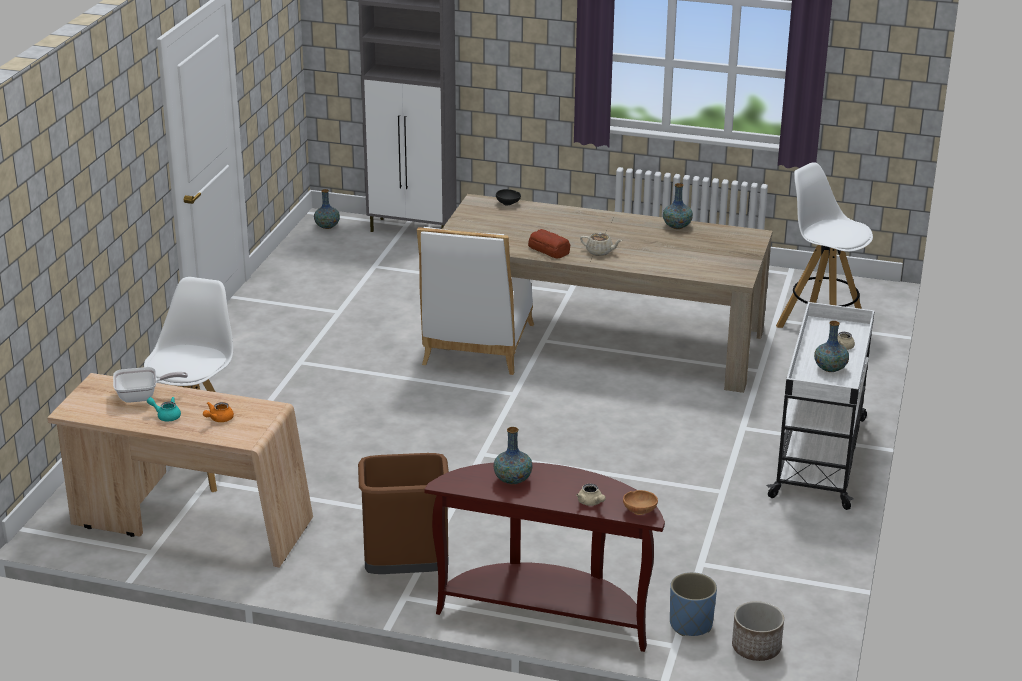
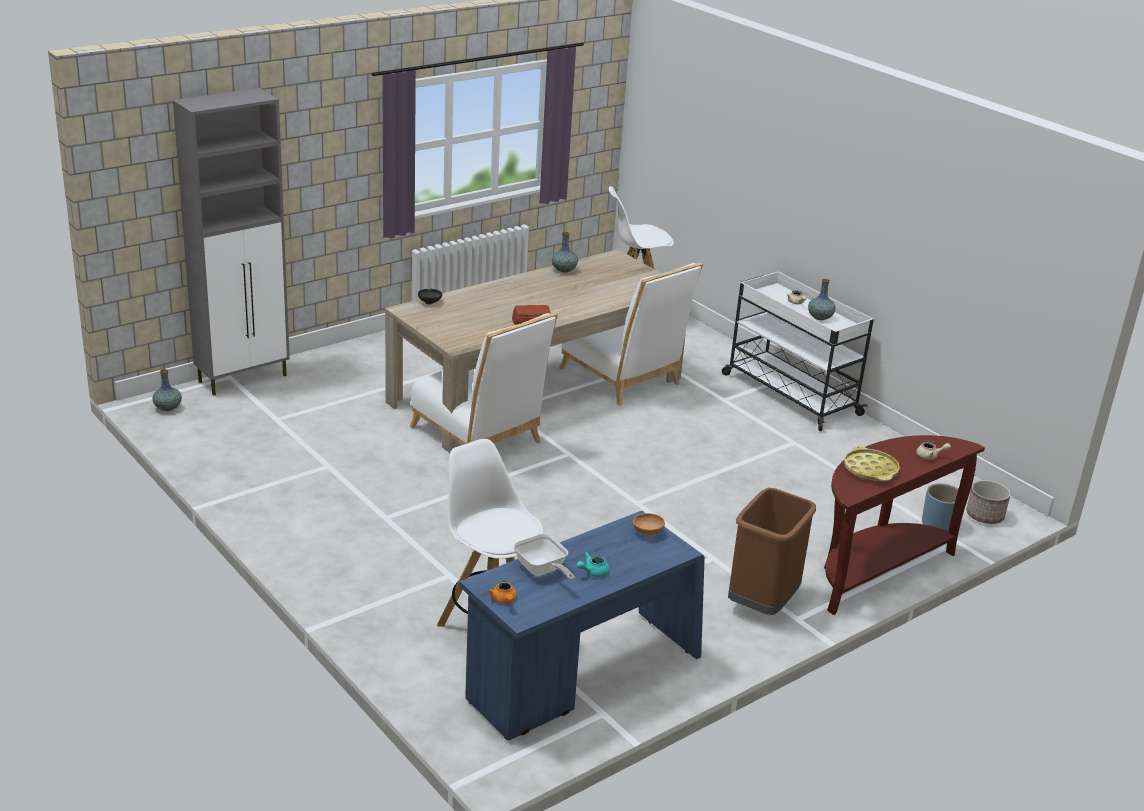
camera: 55 degrees left, 0 degrees up
beige desk [47,373,313,568] -> blue desk [460,511,705,741]
frying pan [113,367,188,403] -> frying pan turned 120 degrees clockwise [513,534,574,581]
orange teapot [203,402,234,422] -> orange teapot moved to [488,581,517,603]
vase [493,427,533,485] -> yellow tray [844,446,900,481]
beige teapot [580,232,622,256] -> none
brown bowl [623,490,658,515] -> brown bowl moved to [633,513,665,536]
none -> white chair [559,262,703,406]

